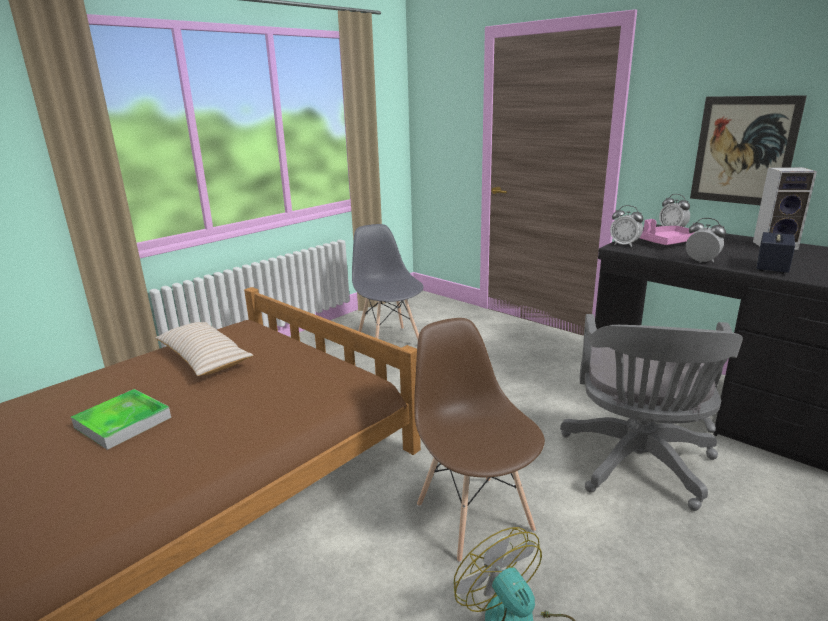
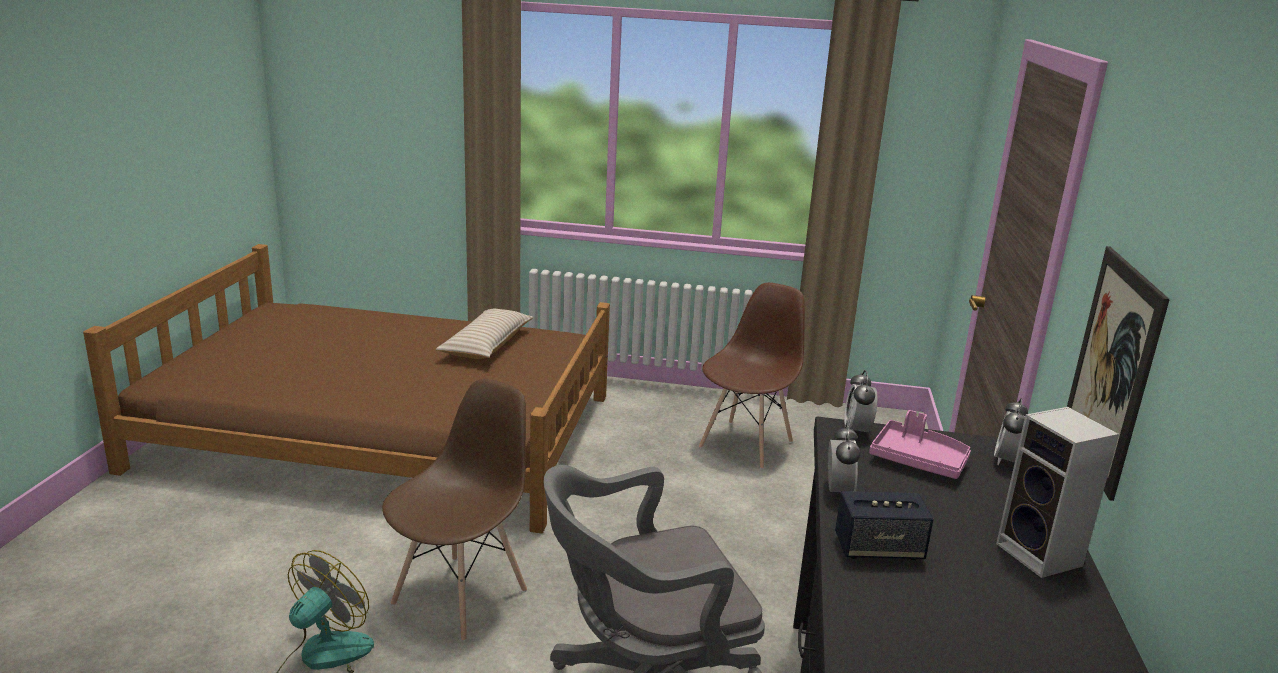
camera: 55 degrees right, 0 degrees up
tray [71,389,171,450] -> none
grey chair [352,224,424,339] -> brown chair [699,283,805,469]

